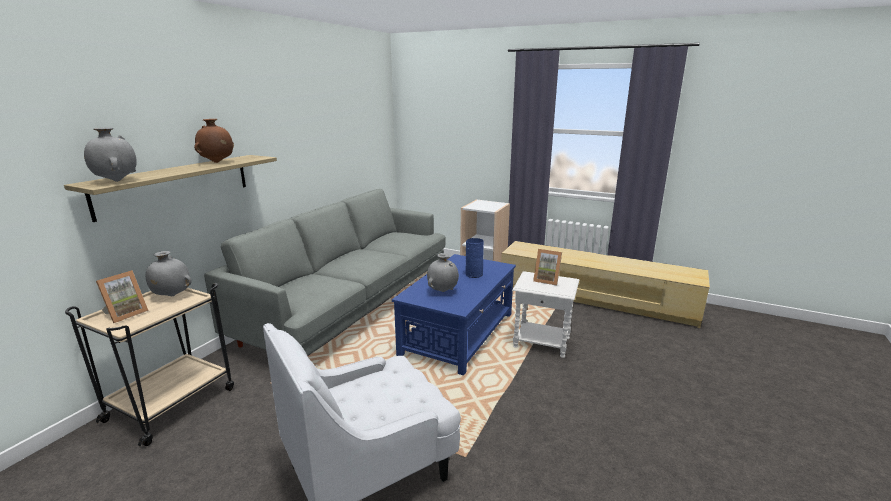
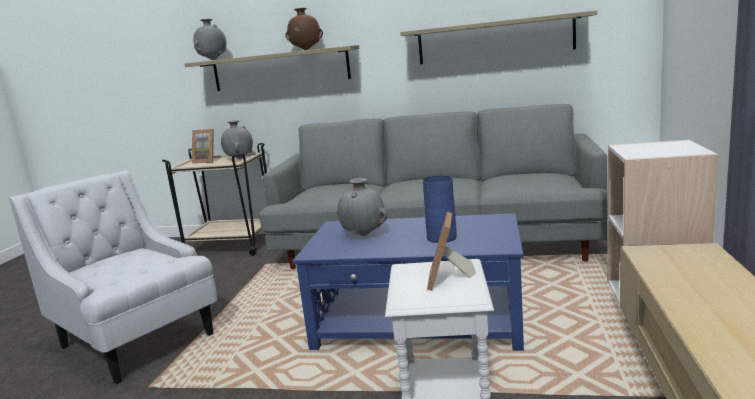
camera: 75 degrees right, 5 degrees down
none -> shelf [400,10,597,64]

